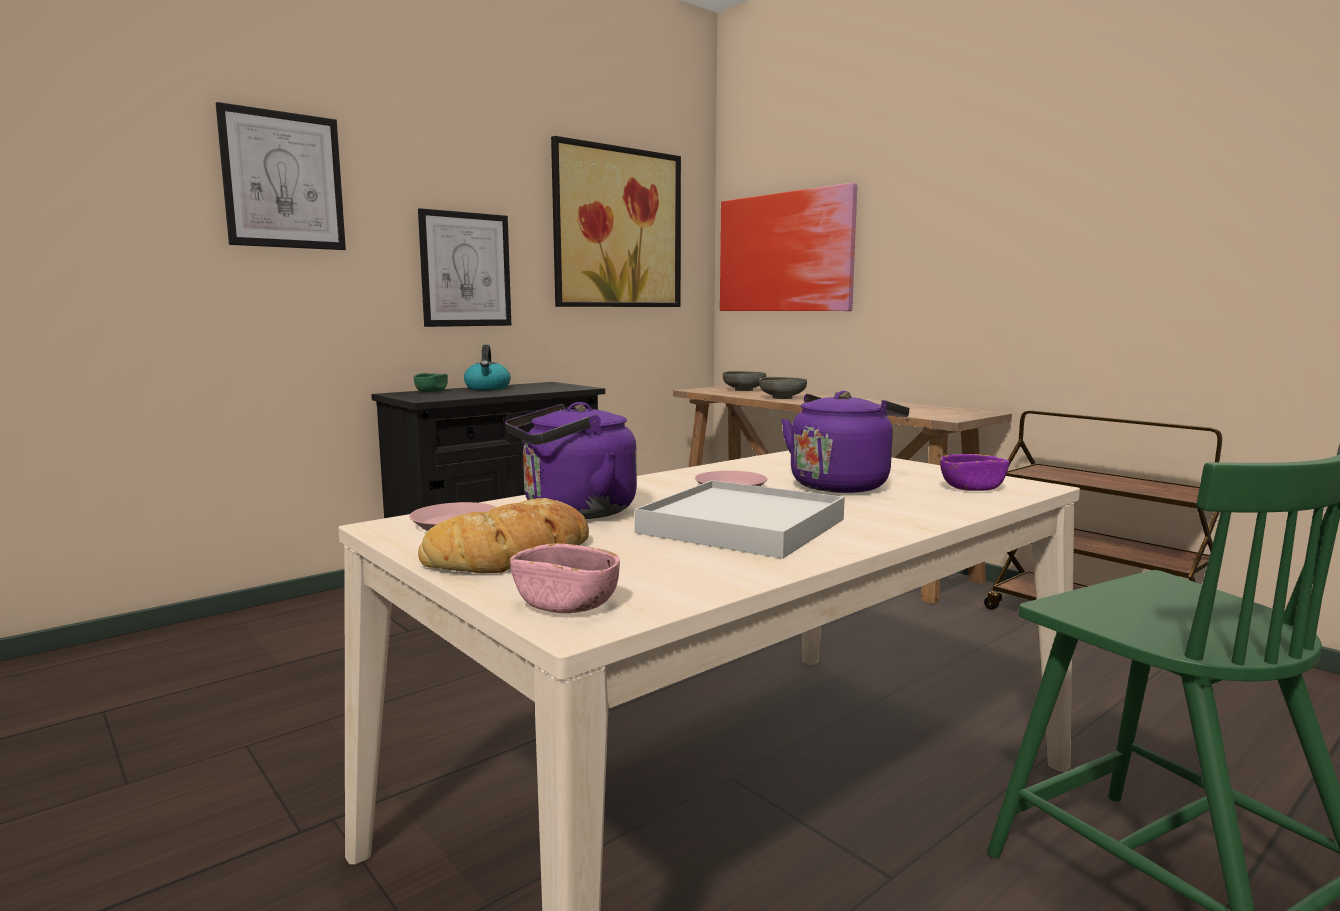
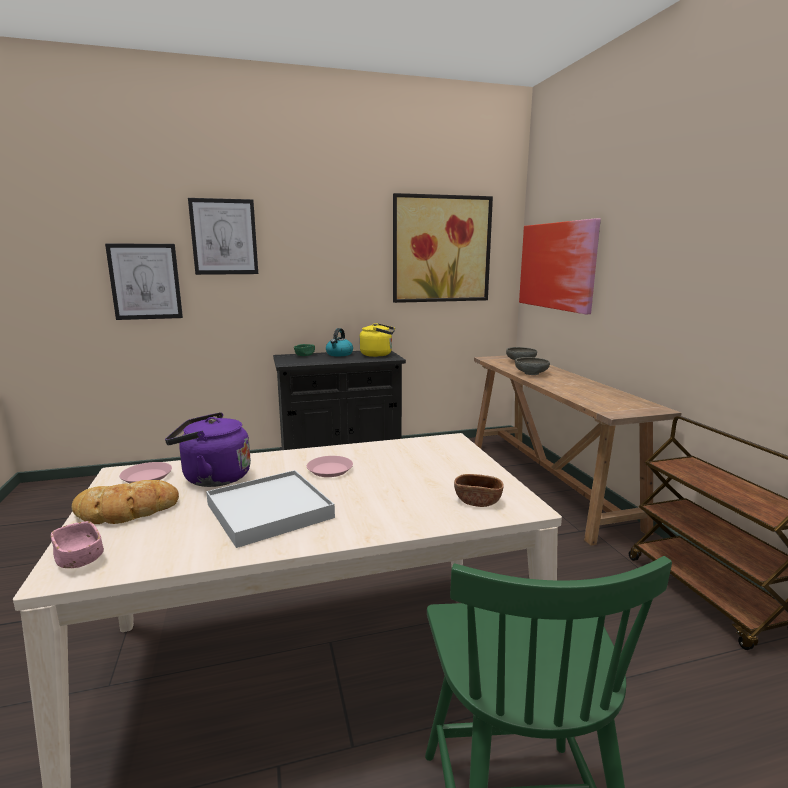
camera: 25 degrees right, 5 degrees up
picture [418,208,511,327] -> picture moved to [105,243,183,320]
purple kettle [781,391,909,493] -> none
purple bowl [940,454,1009,491] -> brown bowl [454,474,504,507]
none -> yellow kettle [360,323,395,357]

